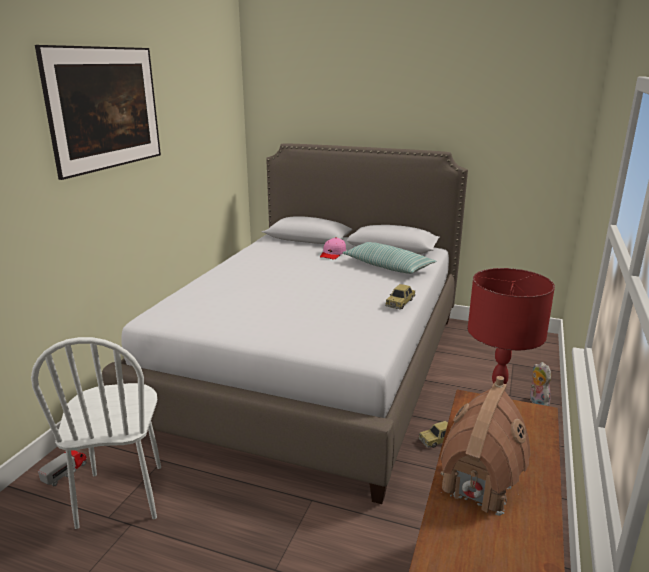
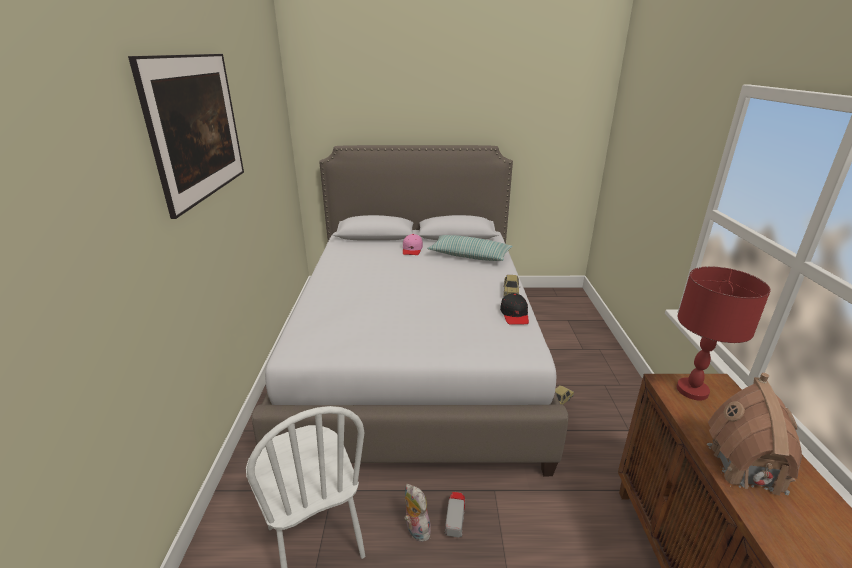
camera: 20 degrees left, 5 degrees up
toy truck [38,450,87,486] -> toy truck moved to [445,492,465,538]
plush toy [529,362,551,406] -> plush toy moved to [404,484,431,542]
none -> black cap [500,293,529,325]

